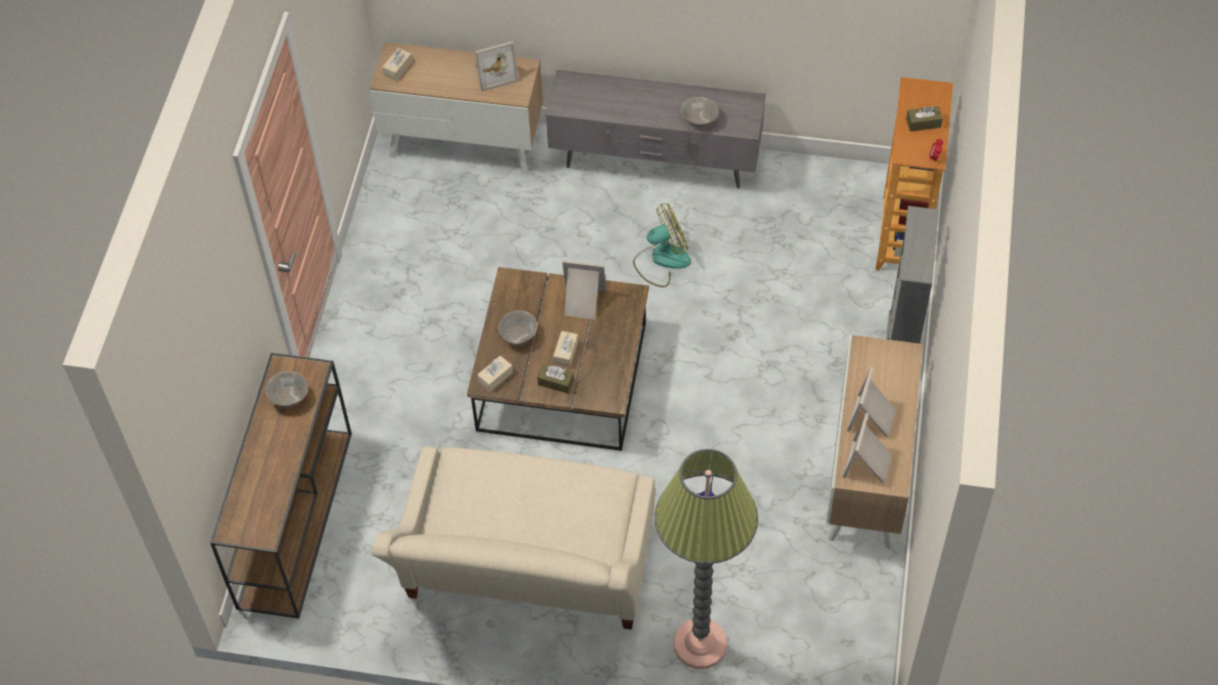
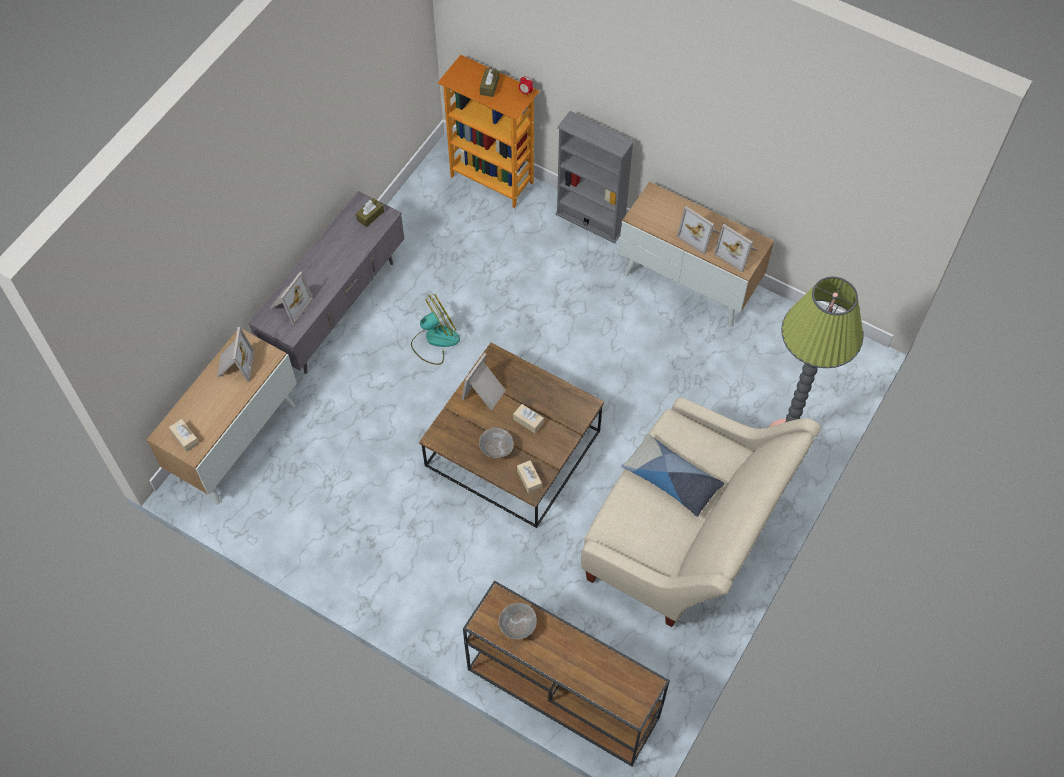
camera: 70 degrees left, 5 degrees up
brown tissue box [537,364,574,394] -> brown tissue box moved to [356,198,384,227]
fan [633,203,691,287] -> fan turned 60 degrees clockwise [411,294,460,365]
grey bowl [681,97,719,127] -> none
none -> picture frame [270,271,313,325]
none -> pillow [621,433,724,517]

